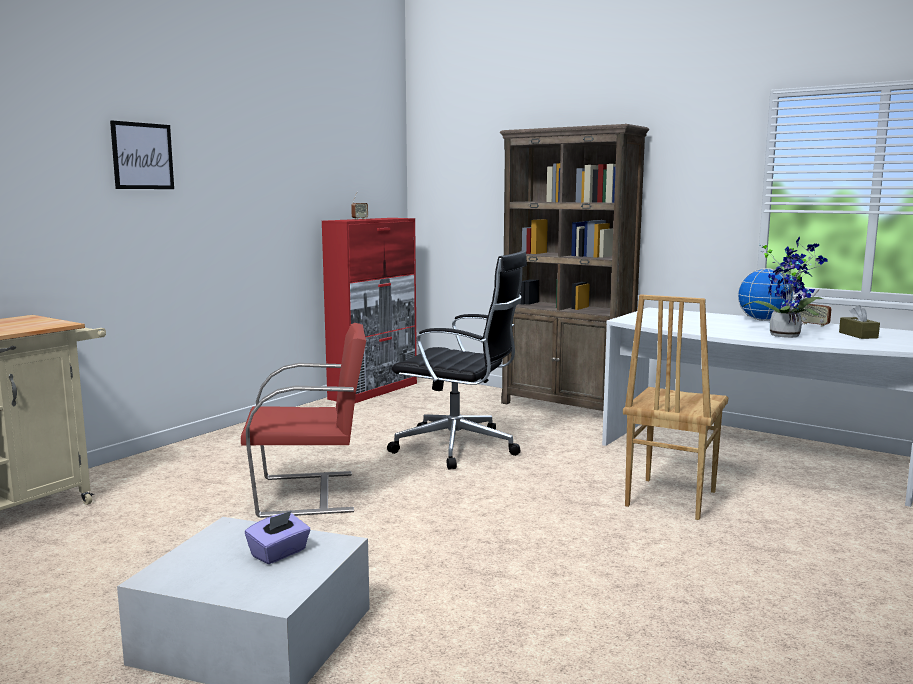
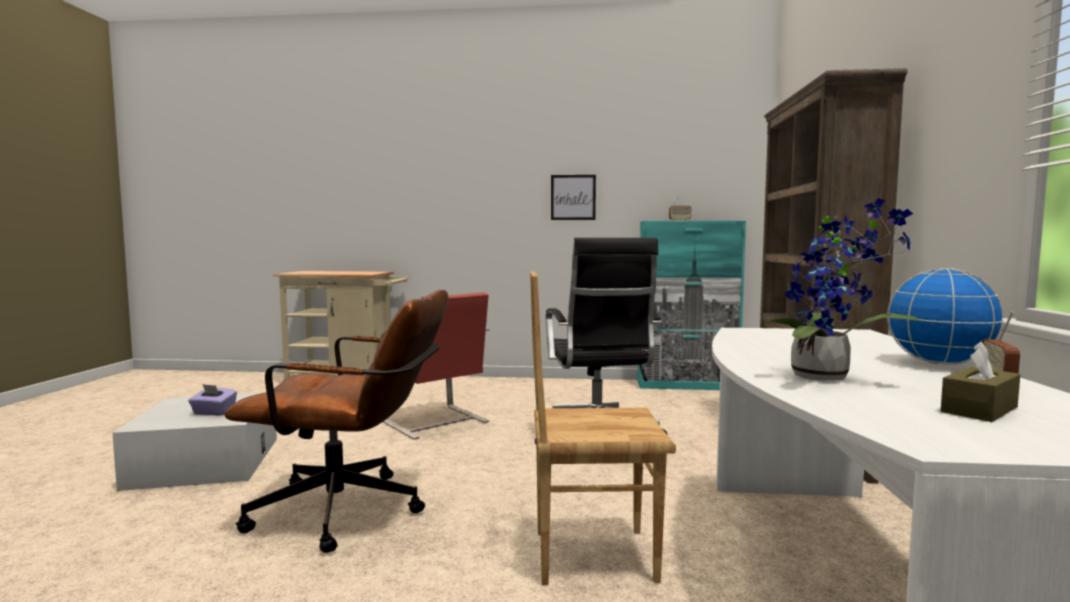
camera: 60 degrees right, 5 degrees down
picture [110,120,174,189] -> picture moved to [551,175,596,220]
red cabinet [322,218,417,403] -> turquoise cabinet [637,221,746,390]
none -> brown office chair [224,290,448,553]

